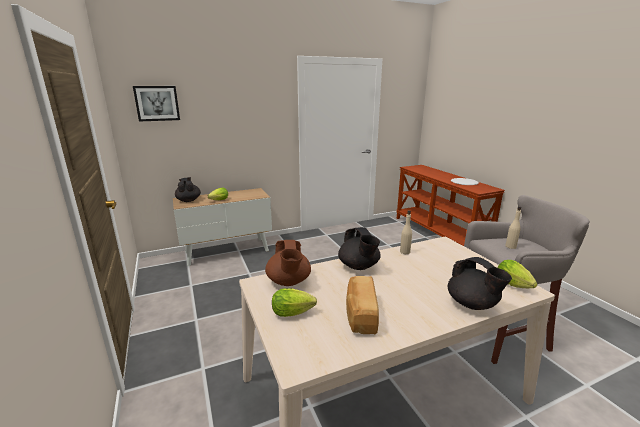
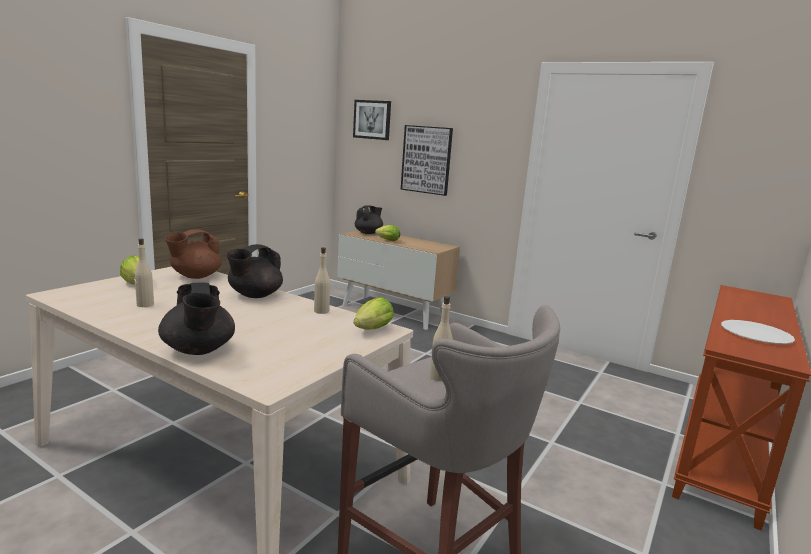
camera: 55 degrees right, 5 degrees down
bread [346,276,379,335] -> beige bottle [134,238,154,307]
black teapot [448,257,512,310] -> black teapot turned 45 degrees counterclockwise [158,283,235,355]
lettuce [498,260,538,288] -> lettuce moved to [354,297,394,330]
none -> picture [401,125,453,196]

